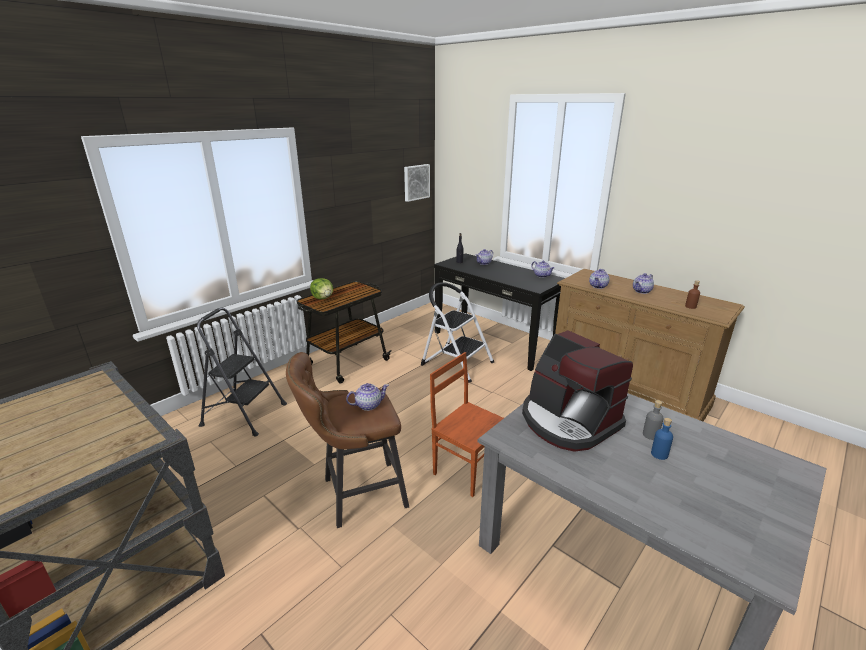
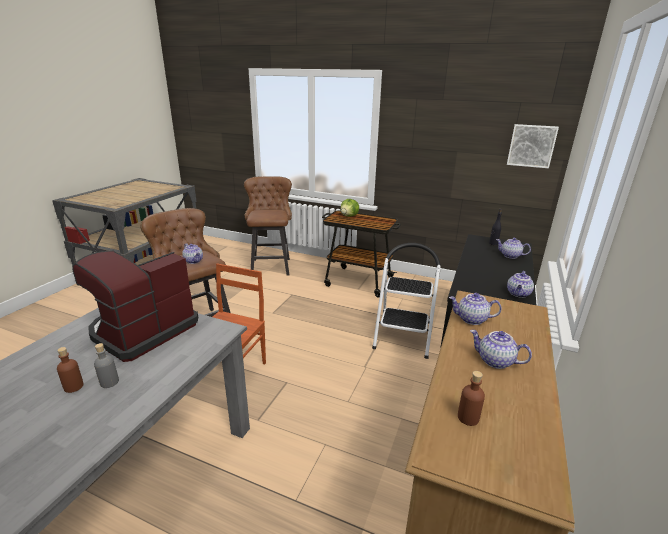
camera: 70 degrees right, 0 degrees up
black step ladder [197,307,287,437] -> brown stool [244,176,292,276]
blue bottle [651,418,673,460] -> brown bottle [57,347,84,393]

